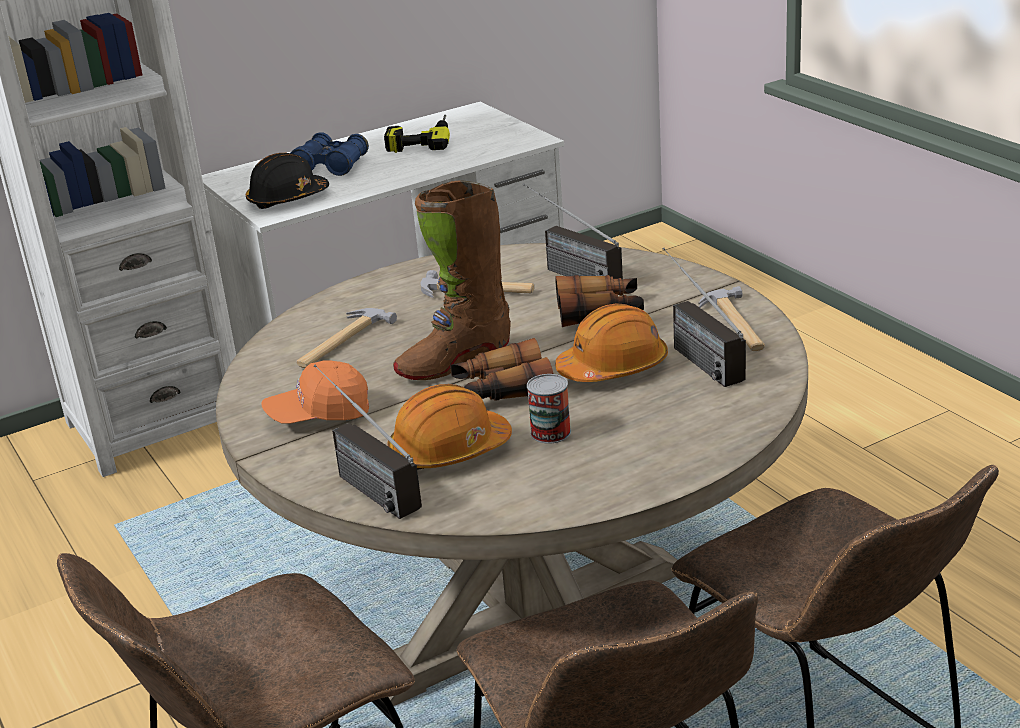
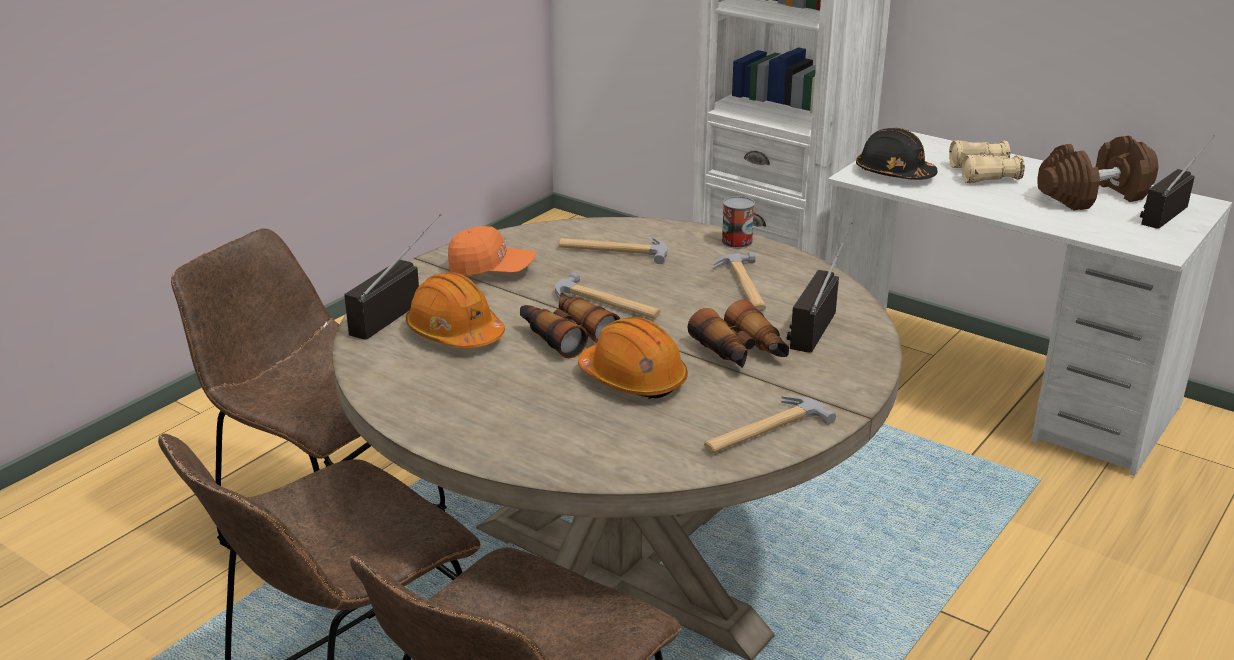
camera: 65 degrees right, 0 degrees up
orange cap [262,360,369,424] -> orange cap turned 135 degrees clockwise [448,226,536,276]
blue binoculars [291,132,369,176] -> beige binoculars [949,140,1025,183]
power drill [384,115,450,153] -> brown dumbbell [1037,136,1158,211]
brown boot [393,180,511,380] -> hammer [555,272,661,319]
can [527,374,571,444] -> can moved to [722,196,755,249]
radio [663,248,746,387] -> radio moved to [1140,135,1215,229]

